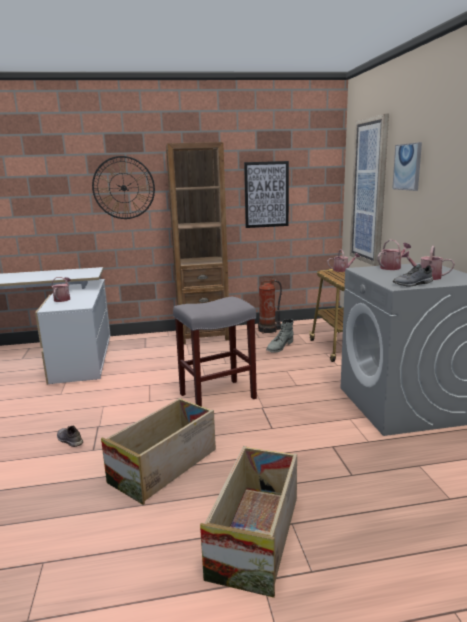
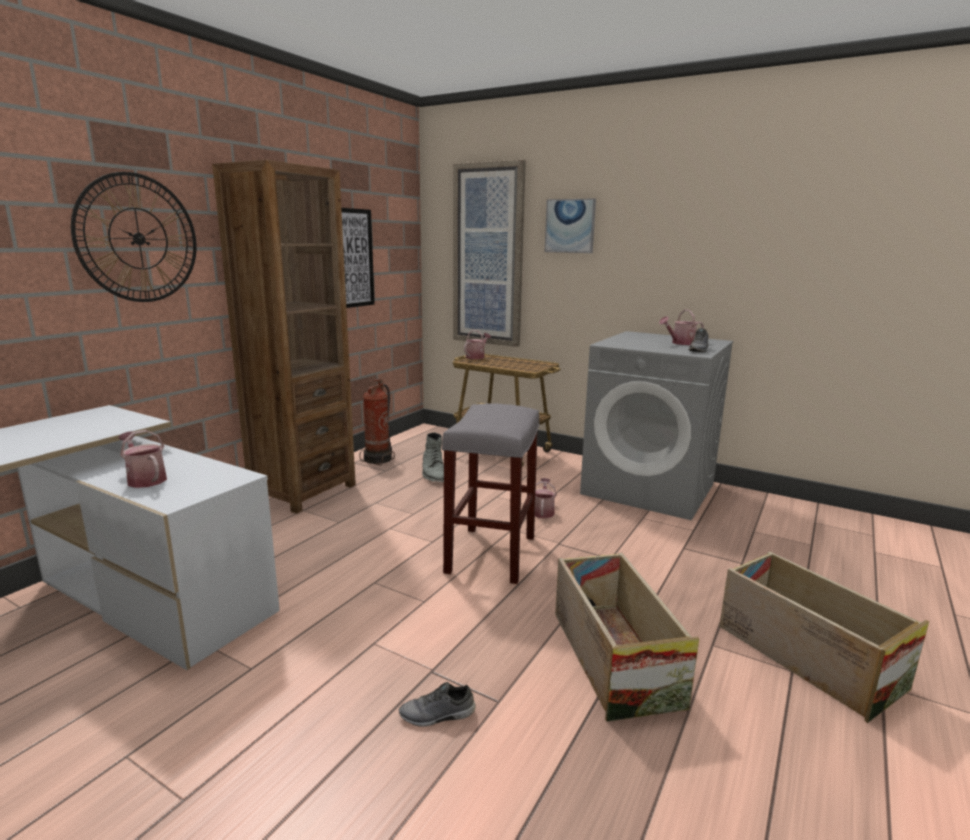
camera: 50 degrees left, 0 degrees up
watering can [378,240,411,270] -> watering can moved to [535,478,557,518]

